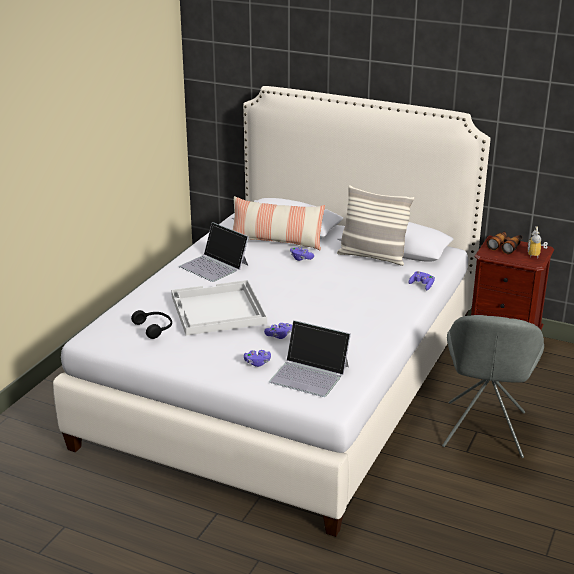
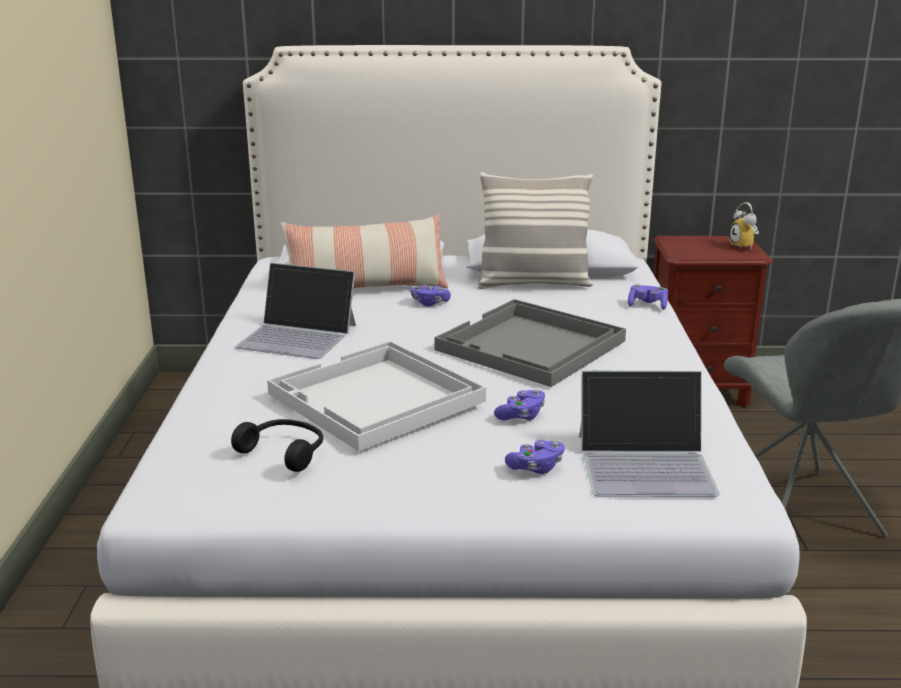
camera: 25 degrees left, 5 degrees down
binoculars [487,231,522,254] -> none
none -> grey tray [434,299,626,387]

